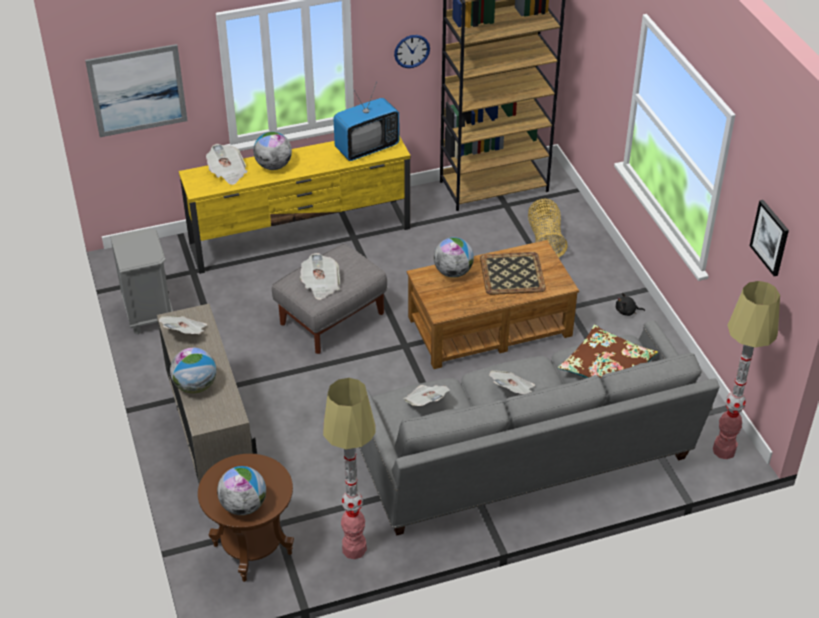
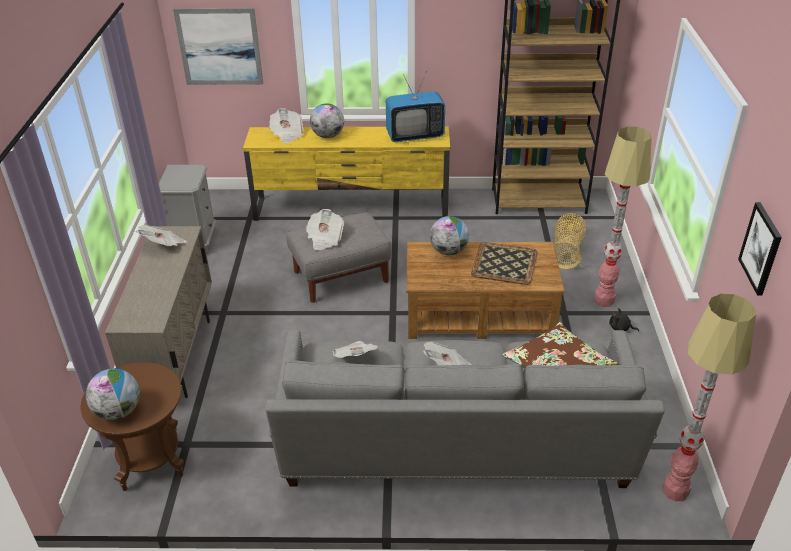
camera: 20 degrees right, 5 degrees down
globe [170,348,217,394] -> none
floor lamp [323,378,375,559] -> floor lamp moved to [594,127,652,307]
wall clock [394,35,430,68] -> none

